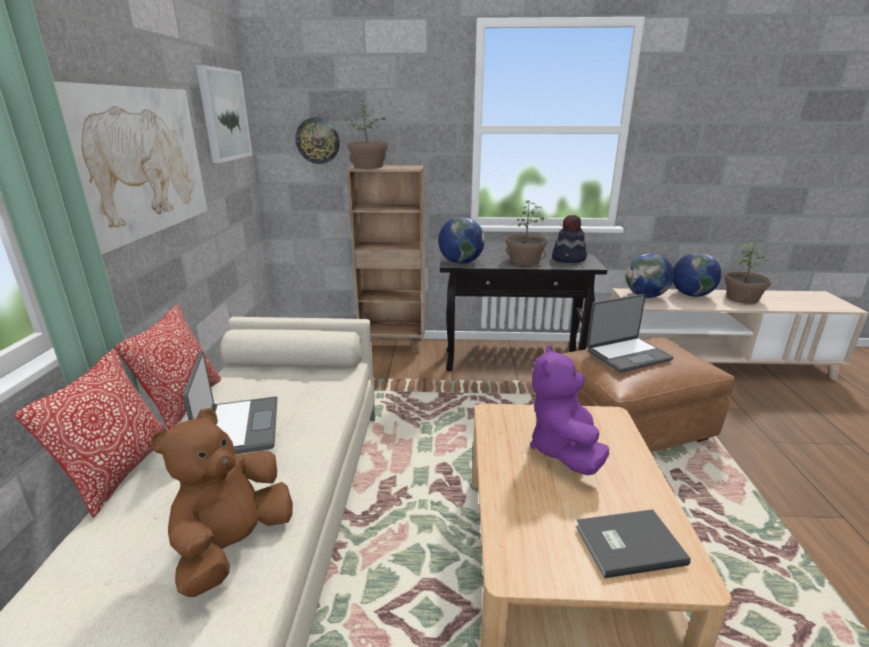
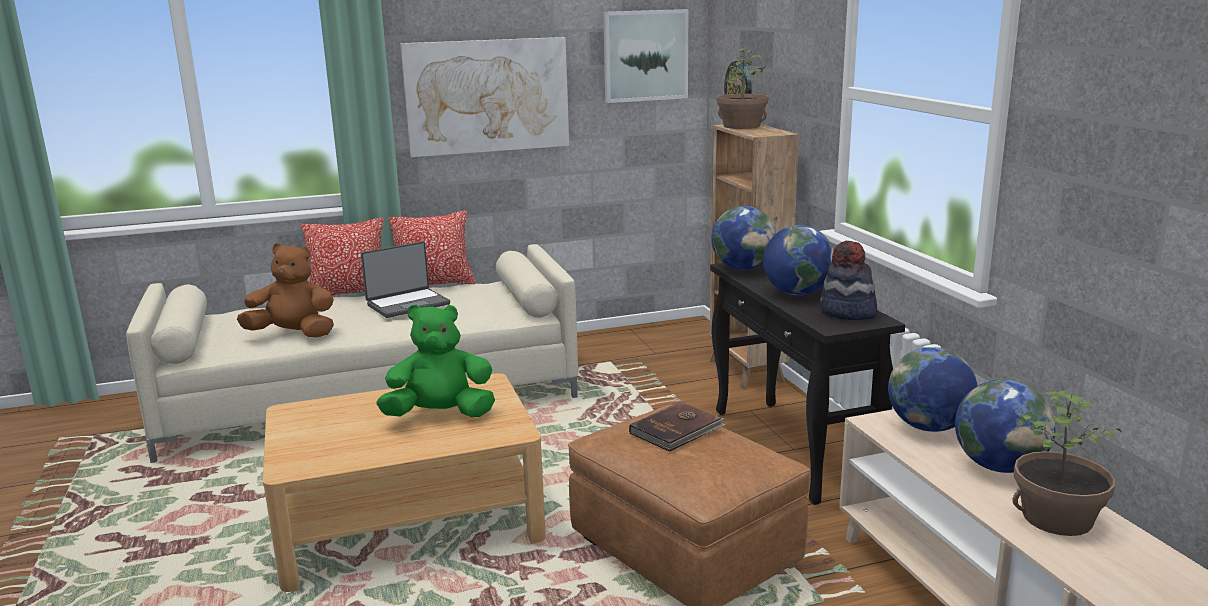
camera: 70 degrees right, 5 degrees down
potted plant [506,200,547,266] -> globe [763,225,833,295]
purple plush toy [530,345,609,475] -> green plush toy [376,304,495,417]
grey book [576,509,691,579] -> none
laptop [586,294,674,373] -> brown book [629,402,726,452]

